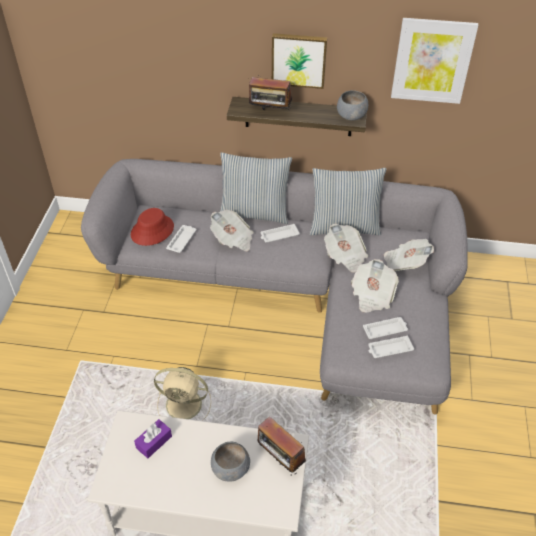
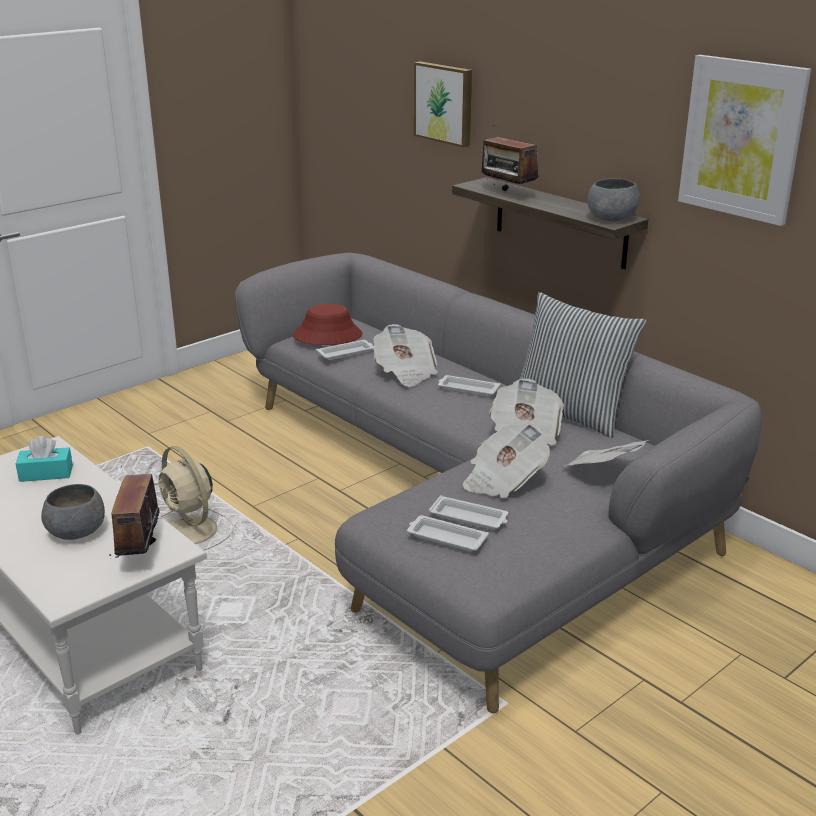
camera: 40 degrees right, 20 degrees down
purple tissue box [134,419,172,459] -> turquoise tissue box [16,436,73,482]
pillow [220,152,292,224] -> none
picture [272,33,327,89] -> picture moved to [414,61,472,148]

